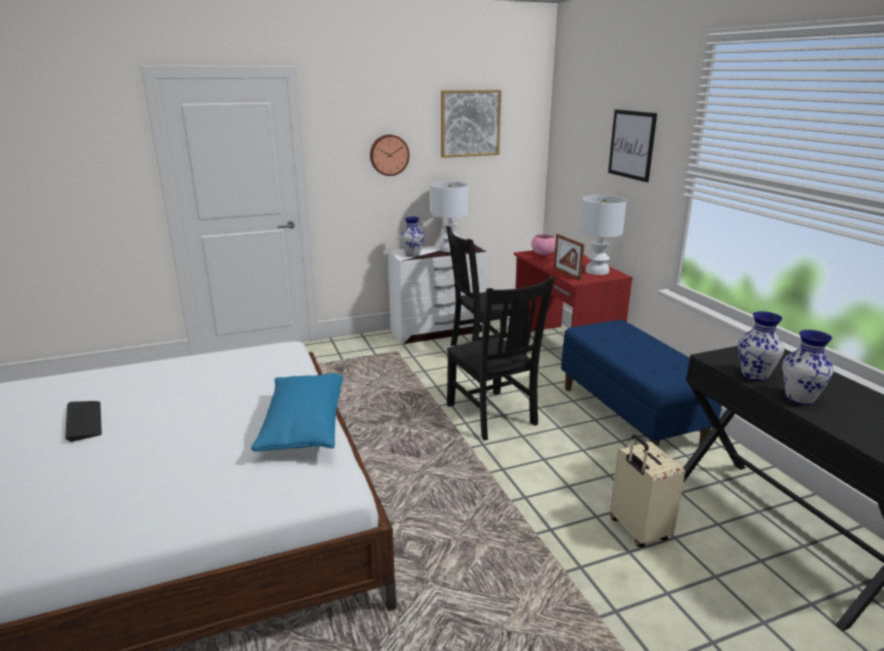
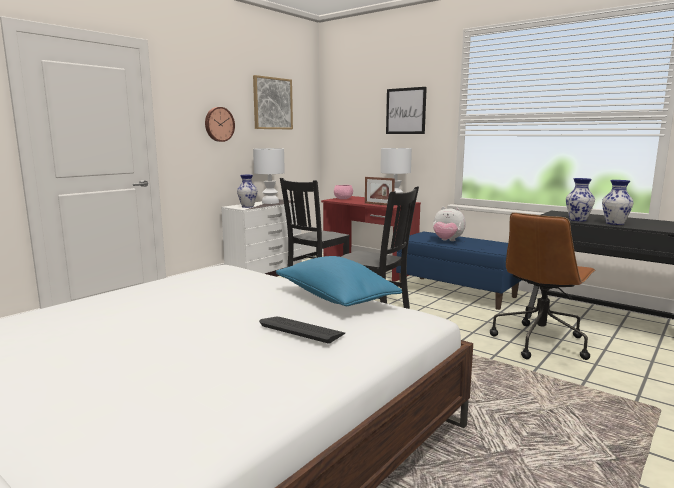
camera: 30 degrees left, 10 degrees down
keyboard [65,401,102,442] -> keyboard moved to [259,317,345,344]
beige suitcase [610,434,685,548] -> brown office chair [490,213,596,360]
none -> plush toy [433,207,466,241]

